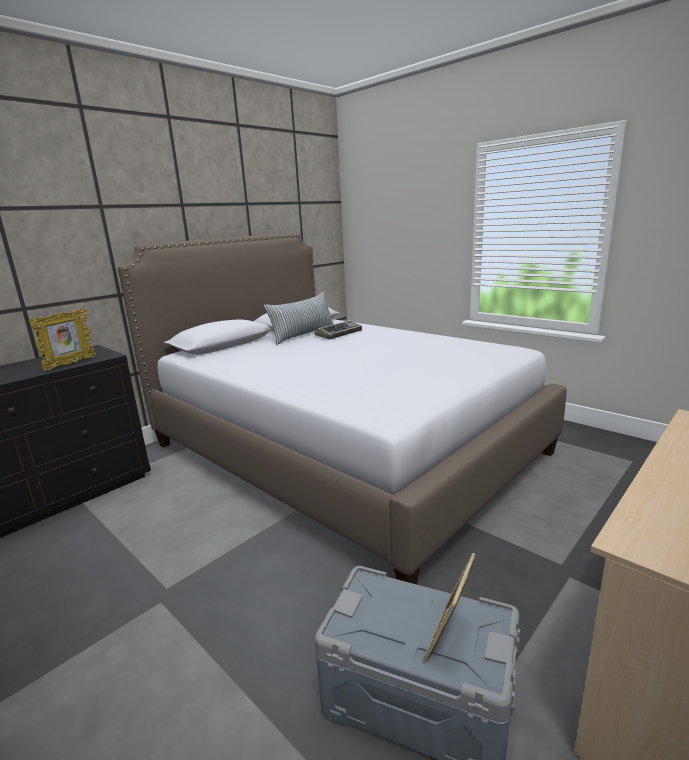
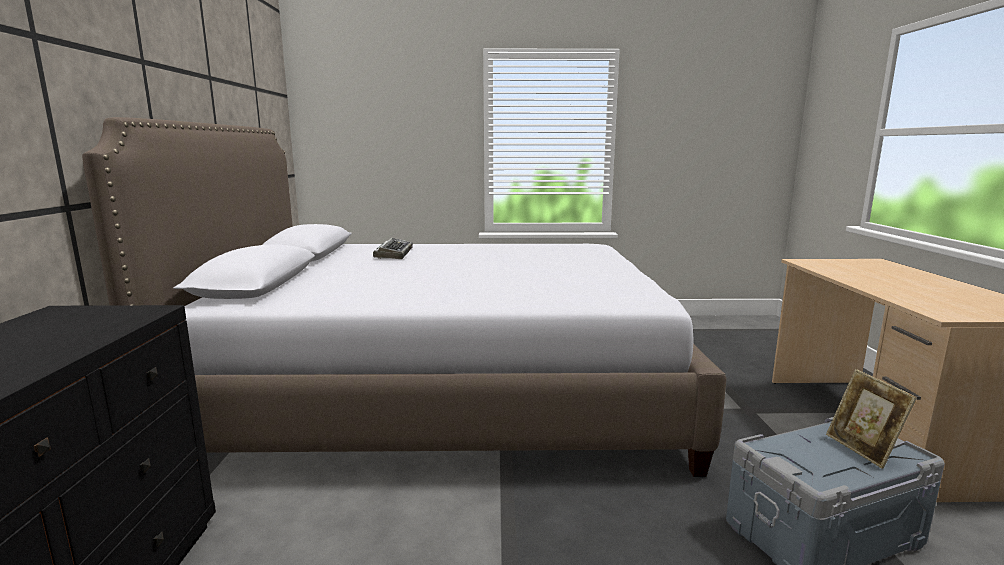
camera: 45 degrees left, 5 degrees down
picture frame [29,308,96,371] -> none
pillow [264,292,333,345] -> none

